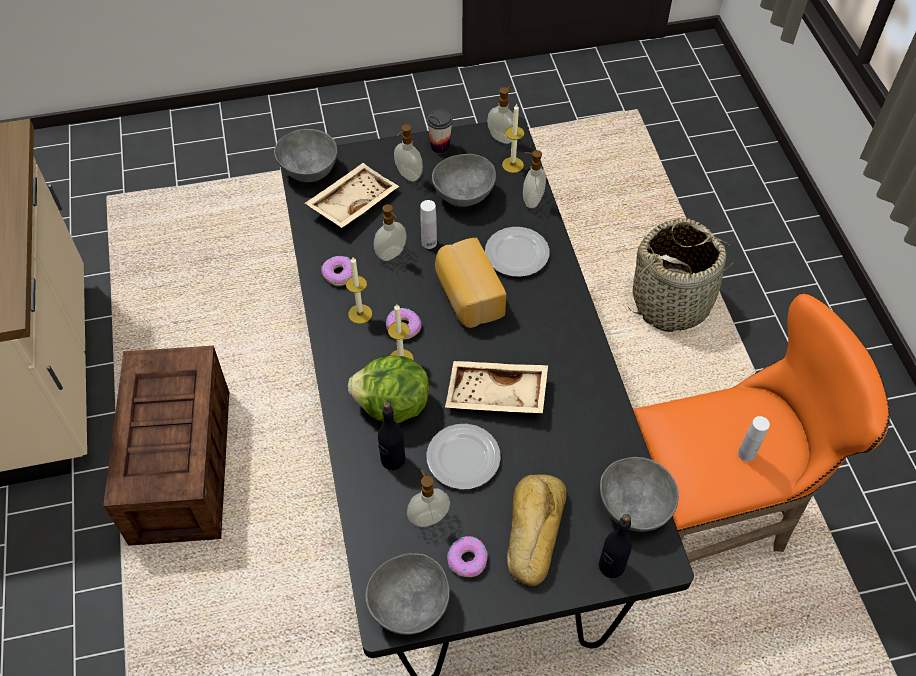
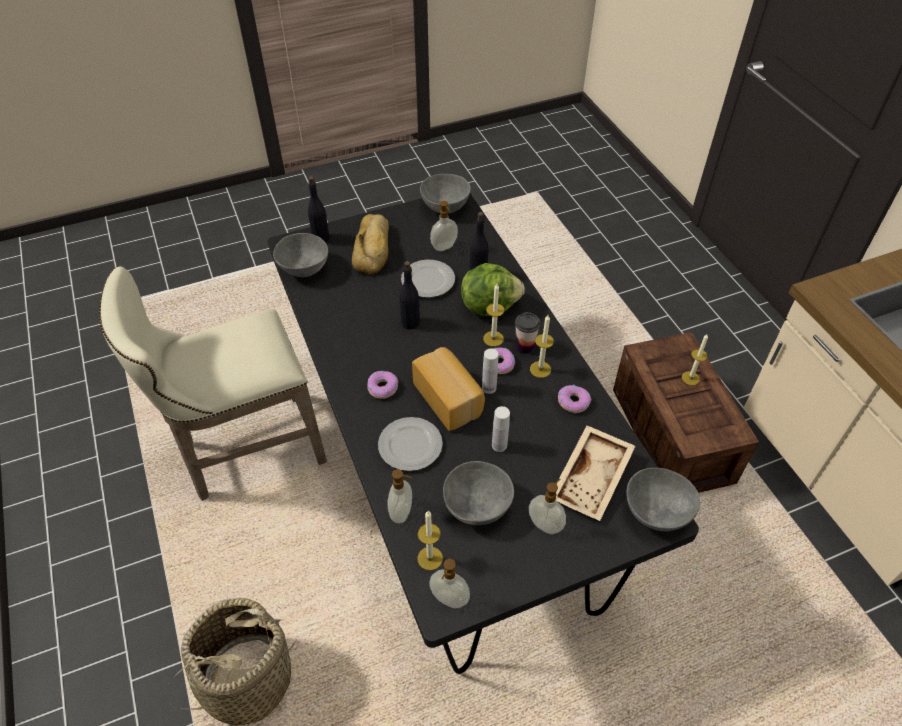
camera: 170 degrees right, 5 degrees down
soap dispenser [374,204,407,261] -> none
cup [427,109,453,153] -> cup moved to [515,312,540,354]
beige tray [445,361,548,413] -> black bottle [399,261,420,330]
donut [447,536,488,577] -> donut moved to [368,371,398,399]
orange stool [633,293,890,601] -> beige stool [99,266,327,501]
white bottle [738,416,770,462] -> white bottle moved to [482,348,498,394]
none -> candle [682,334,708,386]

